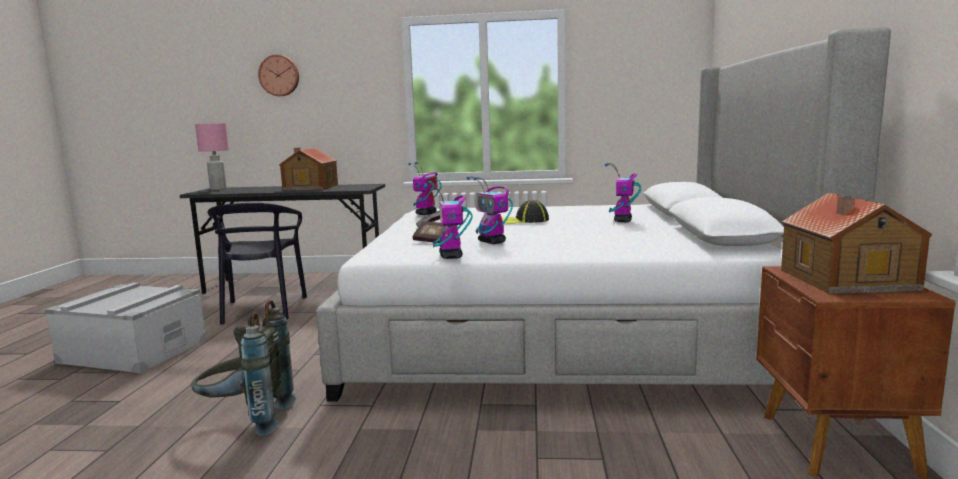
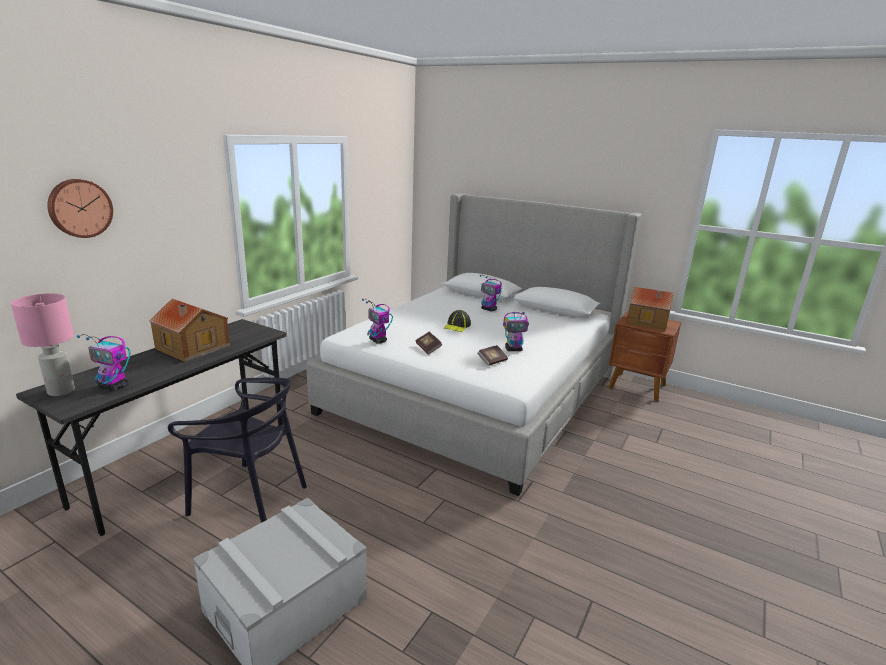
camera: 65 degrees left, 10 degrees up
grey backpack [191,300,296,436] -> none
toy robot [424,183,473,259] -> toy robot moved to [77,334,130,391]

